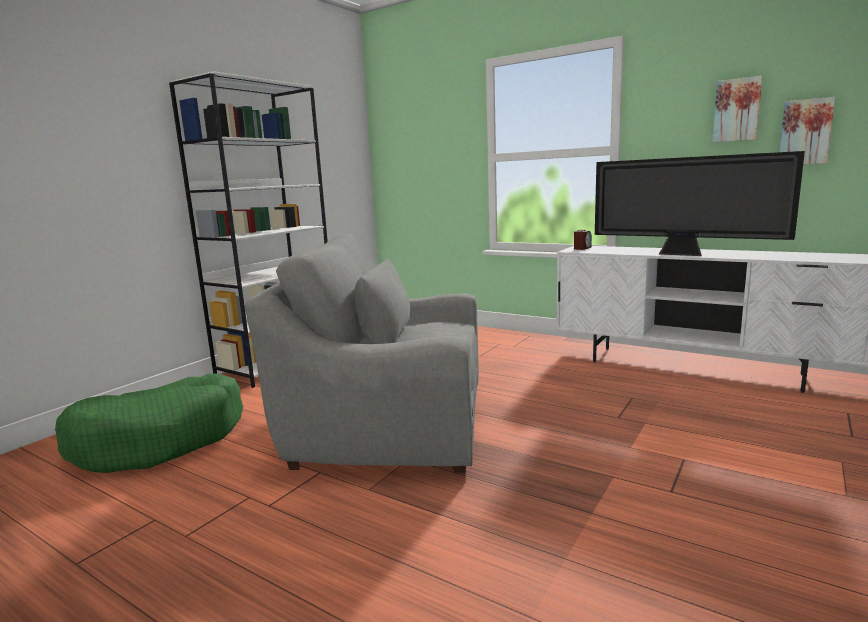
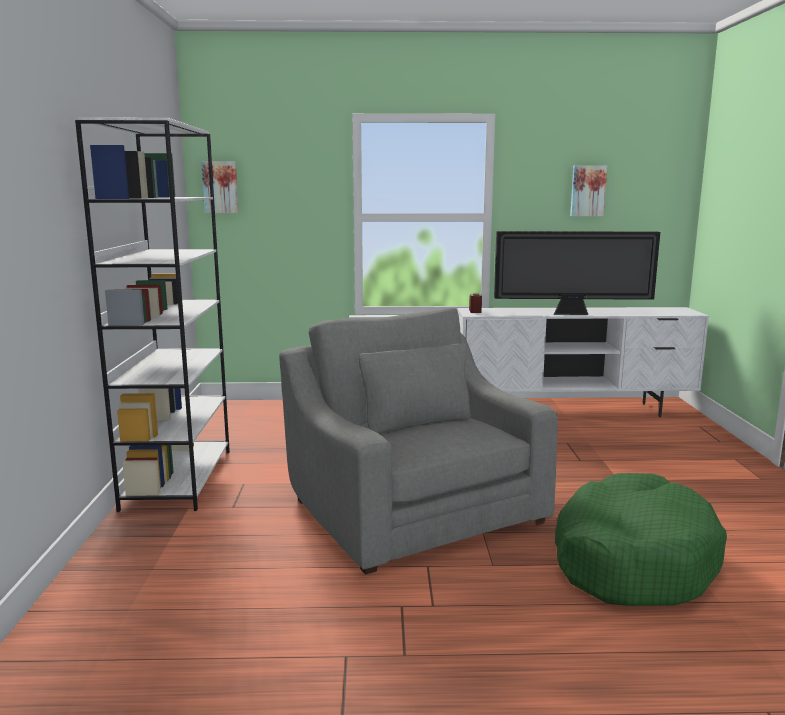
camera: 35 degrees left, 0 degrees up
green dog bed [55,373,243,473] -> green dog bed moved to [555,473,727,606]
grey armchair [245,234,479,473] -> grey armchair turned 90 degrees clockwise [279,307,558,575]
picture [780,97,835,164] -> picture moved to [201,161,238,213]

